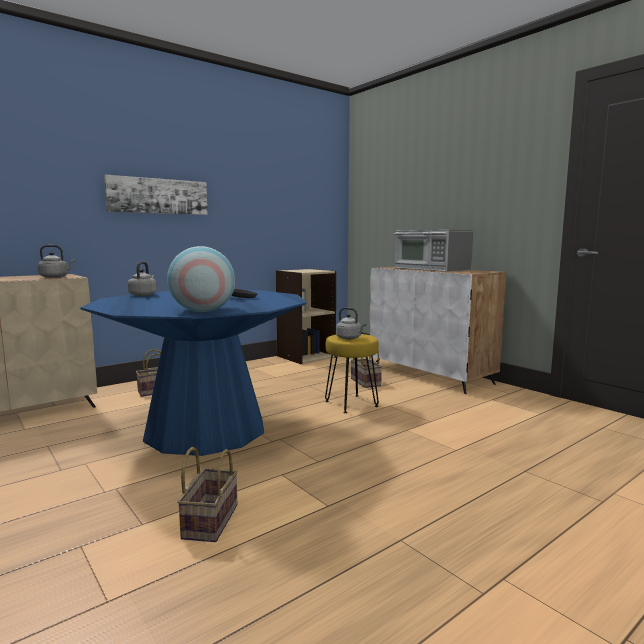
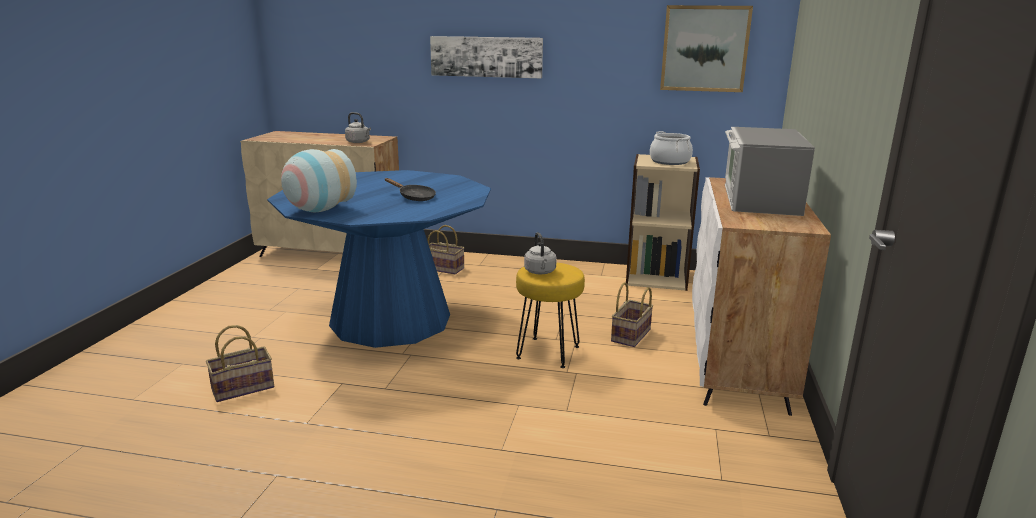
camera: 50 degrees right, 10 degrees up
grey kettle [128,262,157,296] -> none
none -> cooking pot [650,131,693,165]
none -> picture [660,5,753,92]

